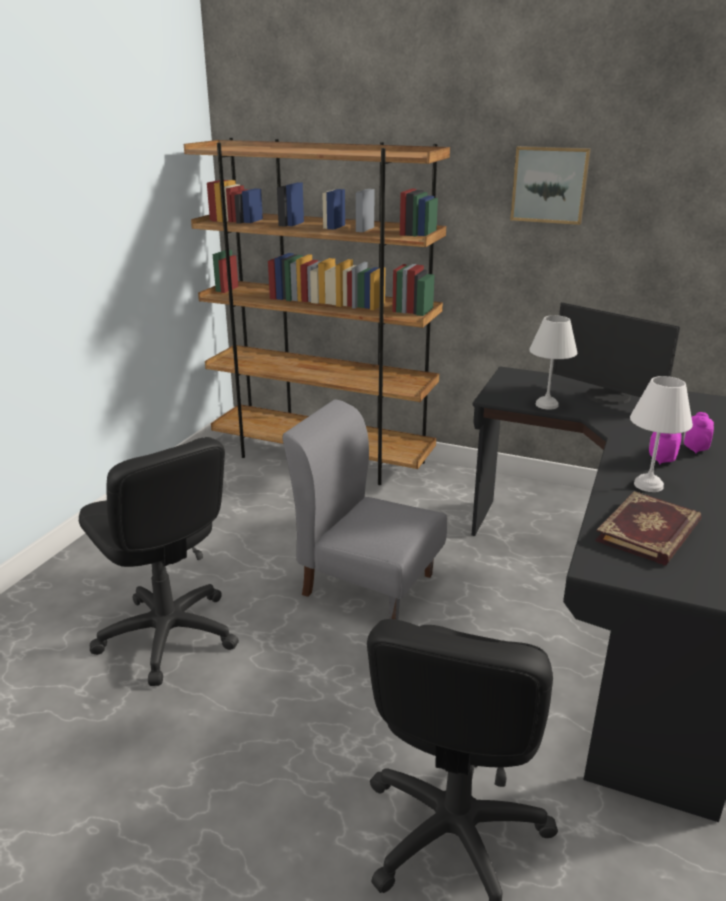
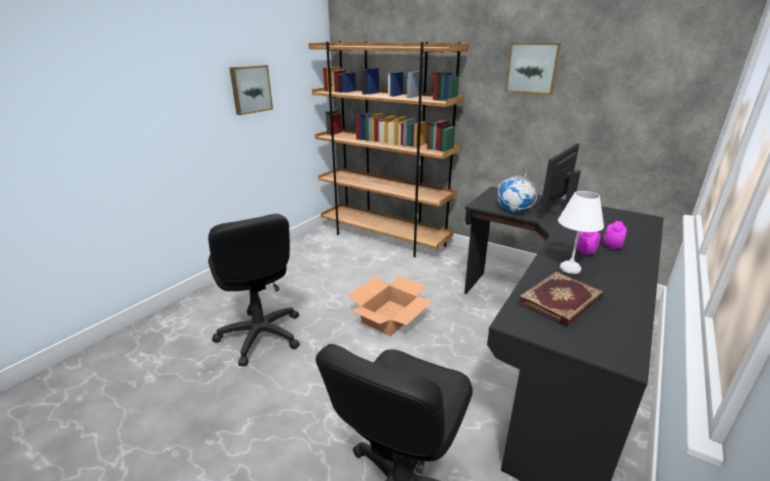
camera: 10 degrees right, 0 degrees up
grey chair [283,399,447,620] -> cardboard box [348,276,433,336]
white table lamp [529,315,577,410] -> globe [498,174,537,212]
monitor [552,302,680,405] -> monitor turned 75 degrees clockwise [540,143,581,215]
none -> picture [229,65,273,115]

